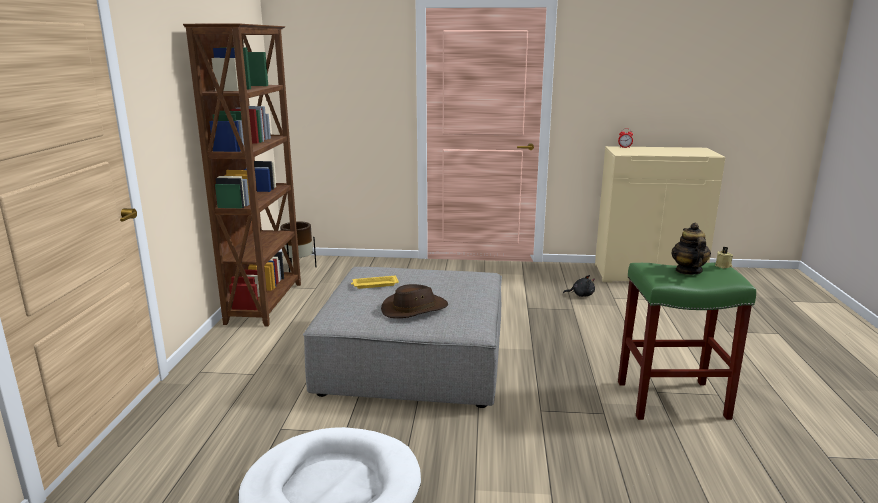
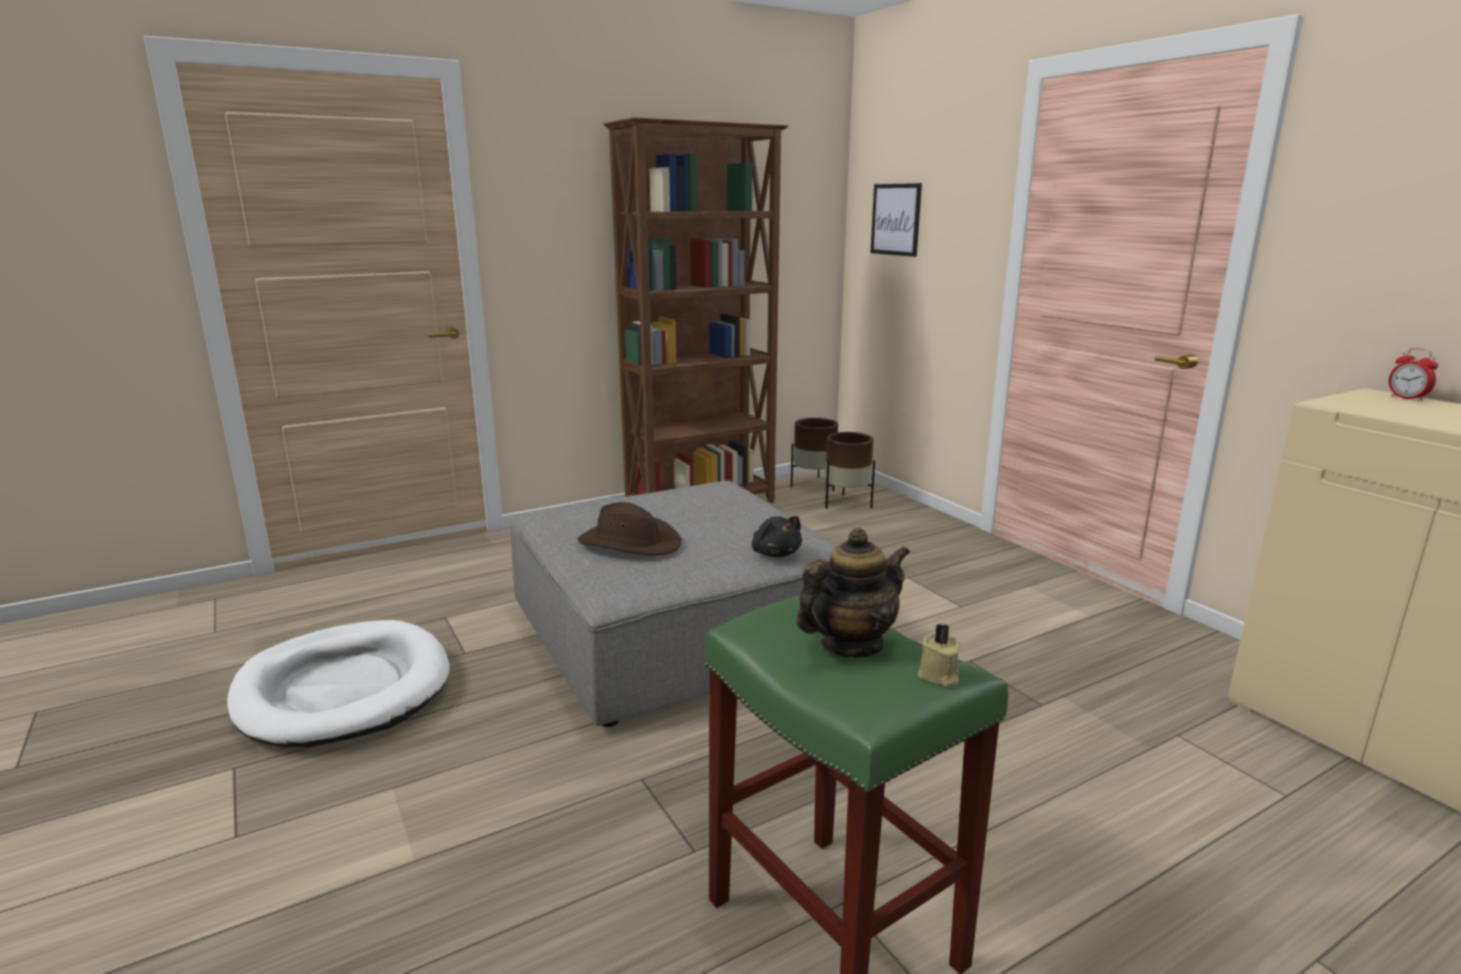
camera: 55 degrees right, 0 degrees up
yellow tray [351,275,399,289] -> none
black plush toy [563,275,595,297] -> black plush toy moved to [752,516,802,558]
none -> brown planter [825,432,875,509]
none -> picture [870,183,922,257]

